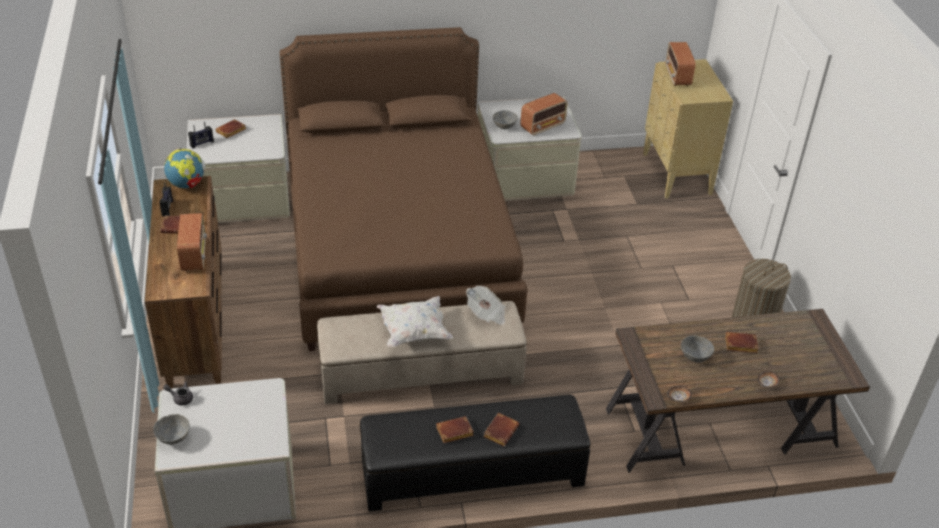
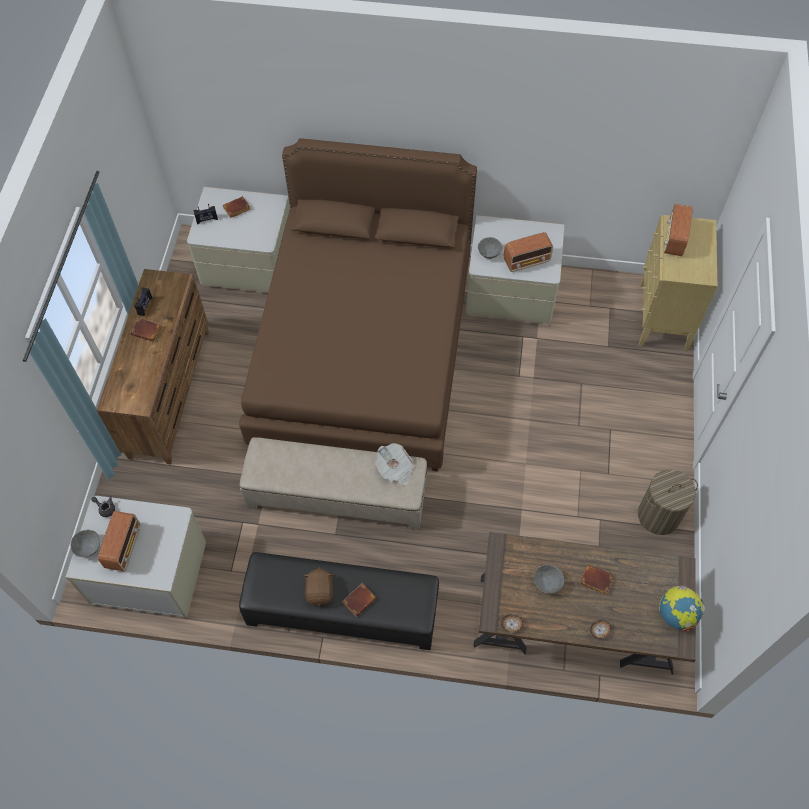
camera: 20 degrees right, 20 degrees up
globe [164,147,206,188] -> globe moved to [659,586,705,631]
radio [177,213,207,271] -> radio moved to [98,511,140,572]
white pillow [377,296,453,347] -> none
brown book [436,416,474,443] -> brown plush toy [303,568,333,606]

